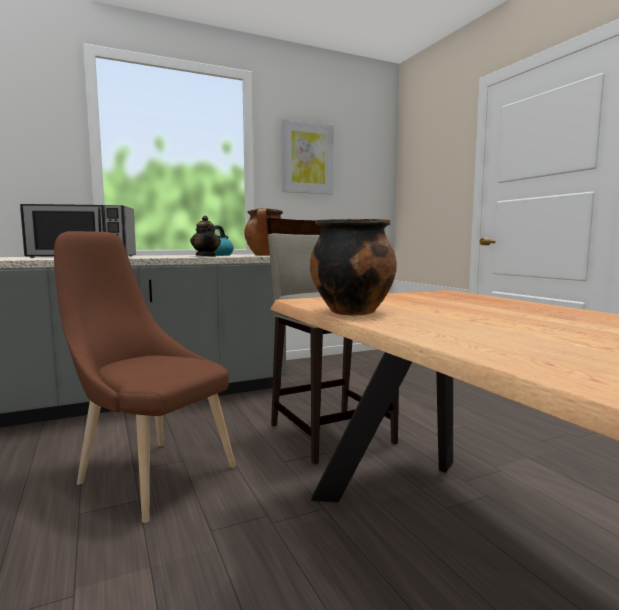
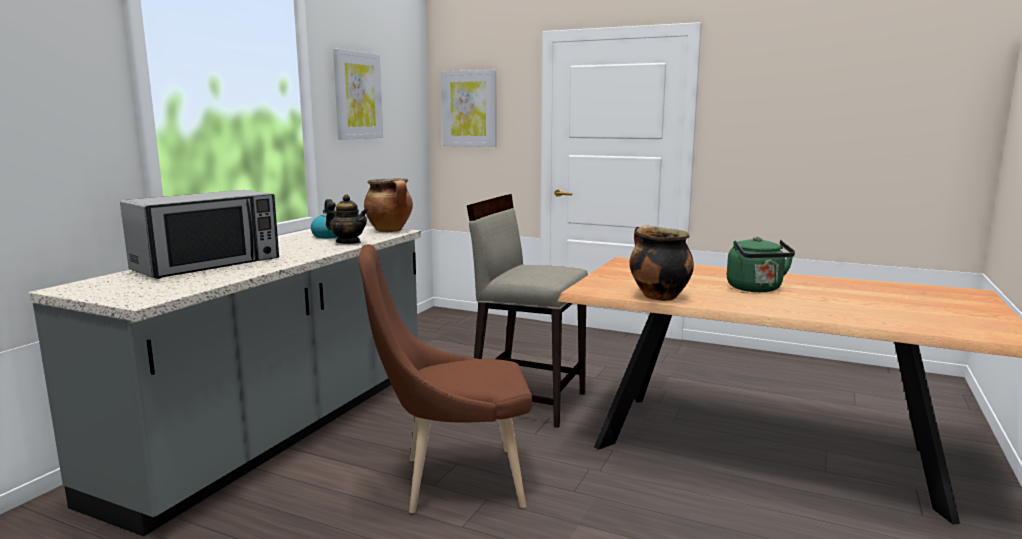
camera: 40 degrees left, 5 degrees up
none -> picture [441,70,497,147]
none -> green kettle [727,237,795,292]

